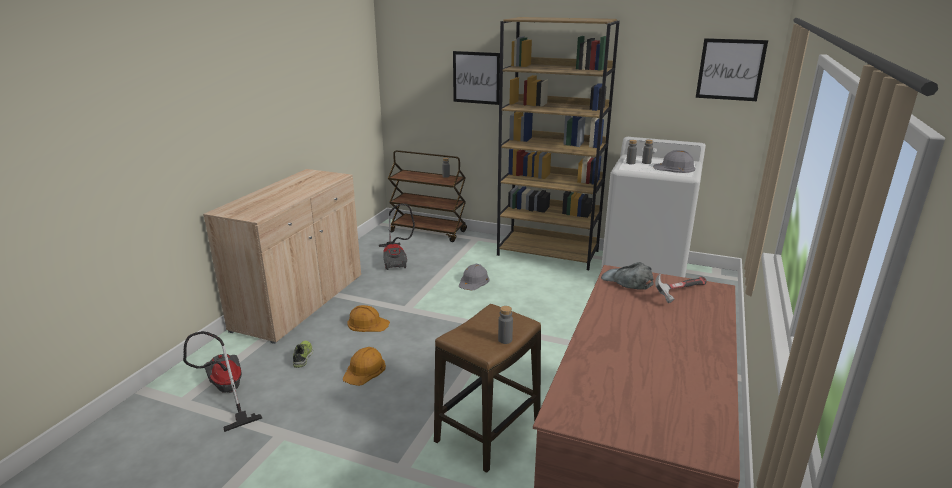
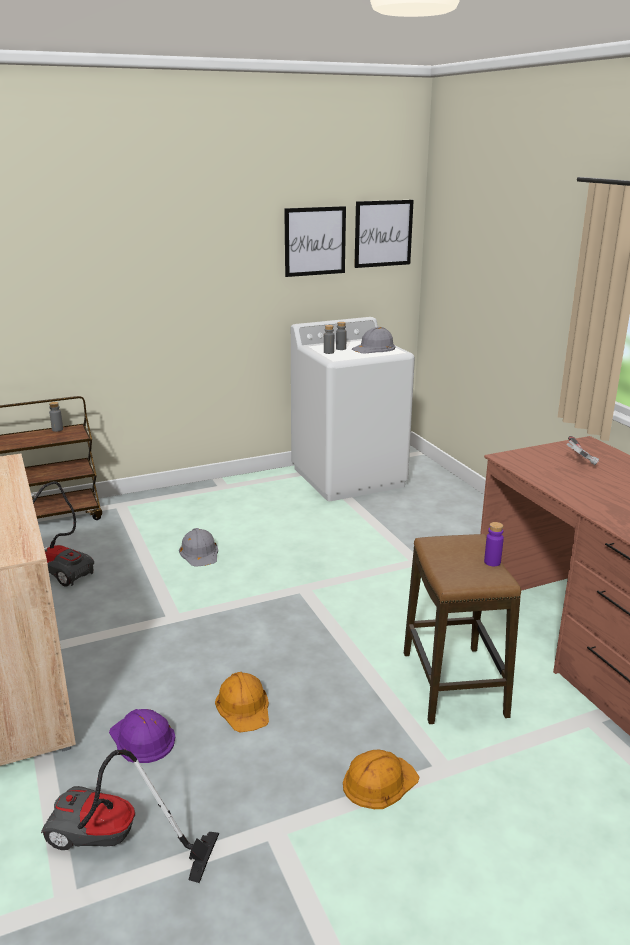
camera: 45 degrees left, 0 degrees up
shoe [293,340,313,368] -> purple hard hat [109,709,175,763]
orange hard hat [347,305,390,332] -> orange hard hat moved to [343,750,419,809]
picture [453,51,500,105] -> picture moved to [284,206,346,277]
brown bookcase [497,17,620,270] -> none
grey bottle [498,306,513,344] -> purple bottle [484,522,504,566]
grey cap [601,262,654,290] -> none

